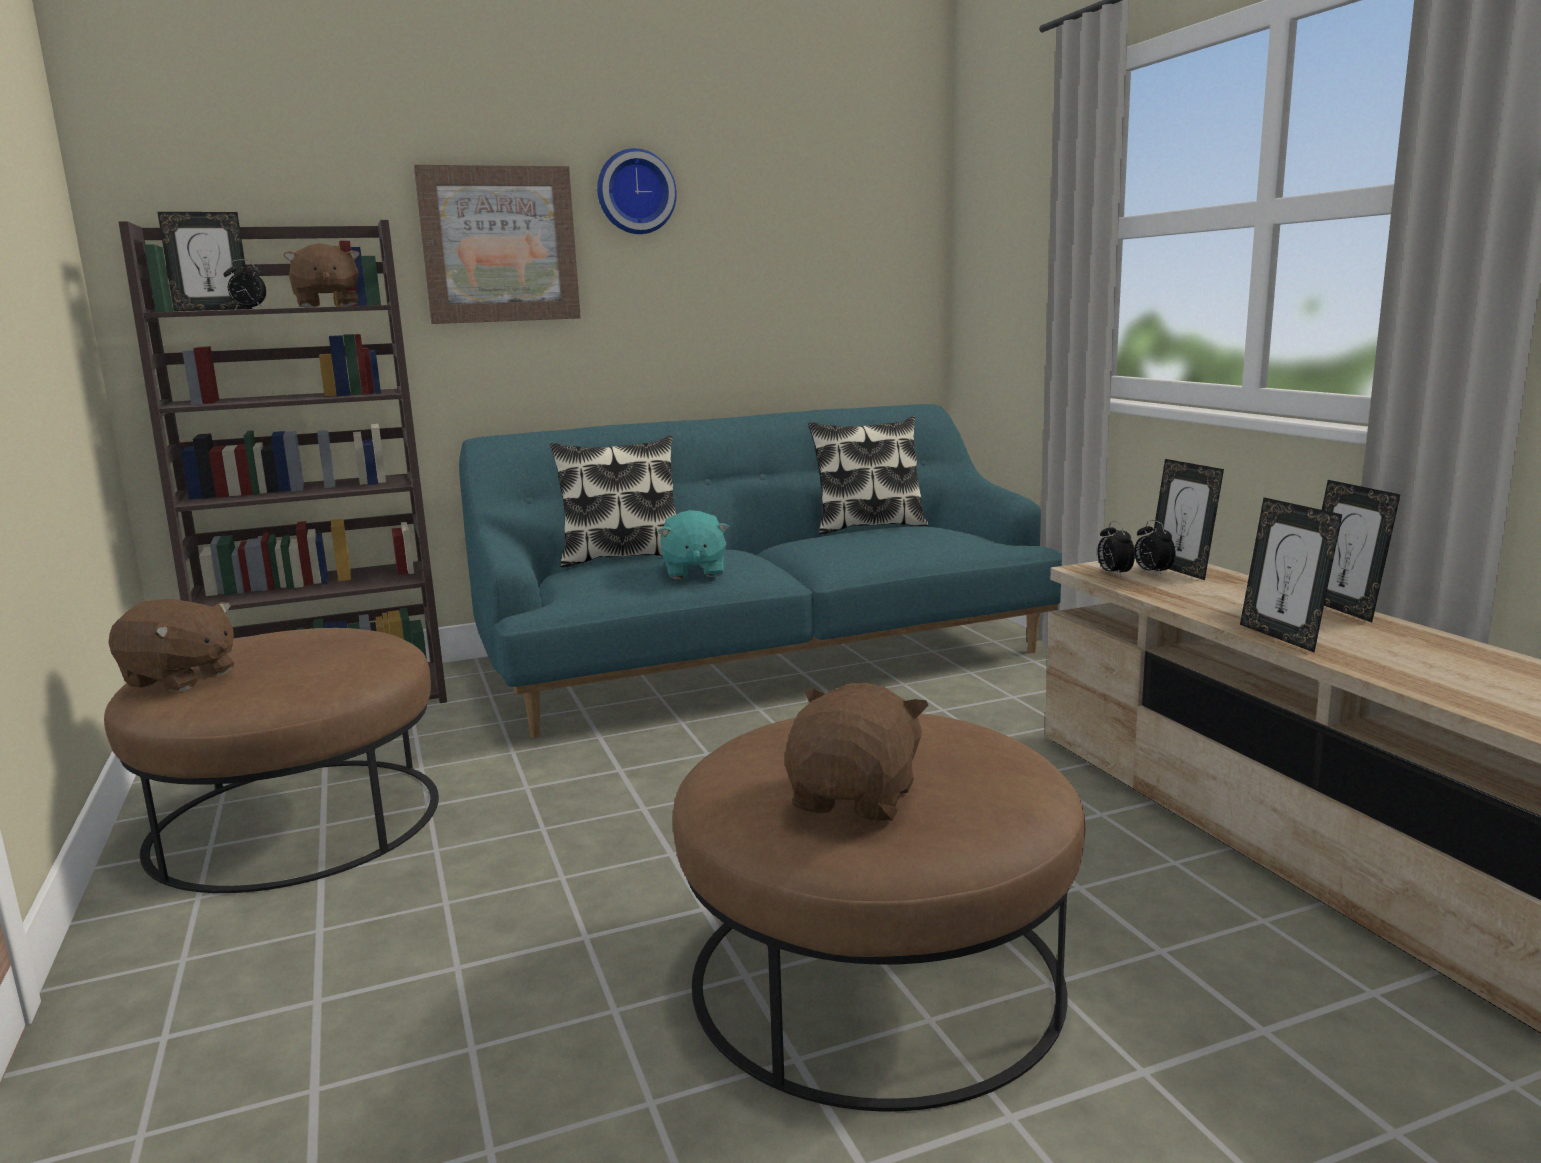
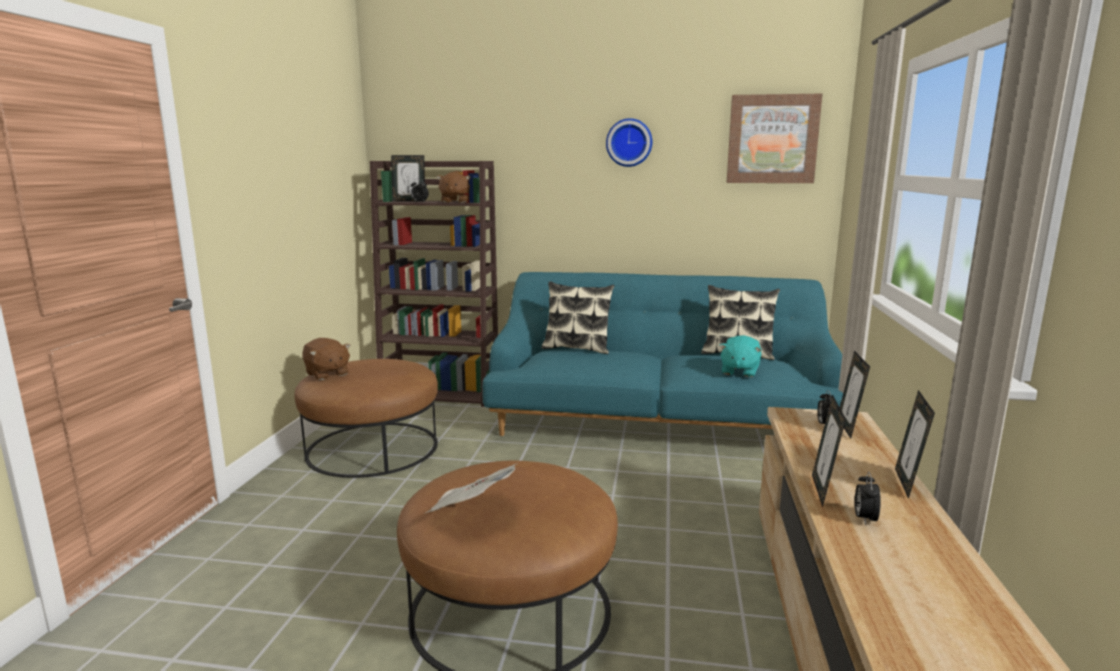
camera: 30 degrees right, 0 degrees up
picture [414,165,581,324] -> picture moved to [727,94,822,183]
turquoise plush toy [658,510,729,579] -> turquoise plush toy moved to [719,335,762,377]
brown plush toy [785,683,929,822] -> newspaper [426,463,518,513]
alarm clock [1098,521,1135,577] -> alarm clock moved to [855,472,881,525]

